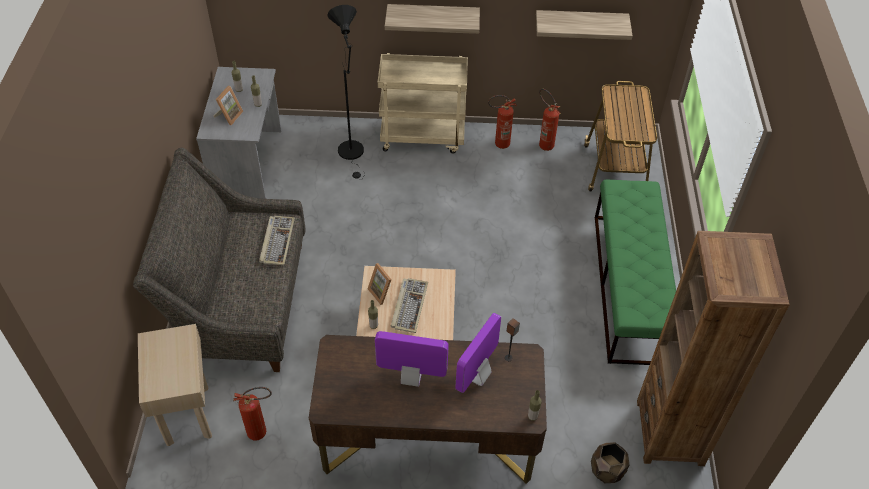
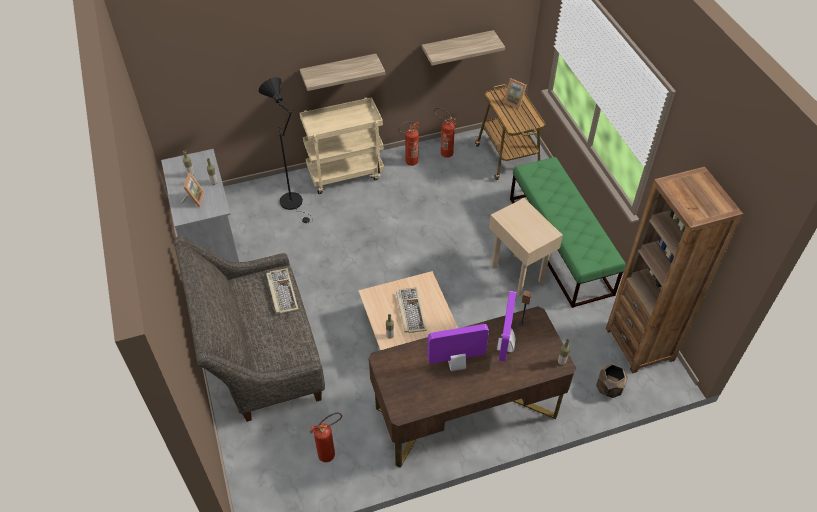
camera: 20 degrees left, 0 degrees up
beige side table [138,324,212,446] -> beige side table moved to [489,198,563,296]
picture frame [368,263,392,305] -> picture frame moved to [504,78,527,109]

